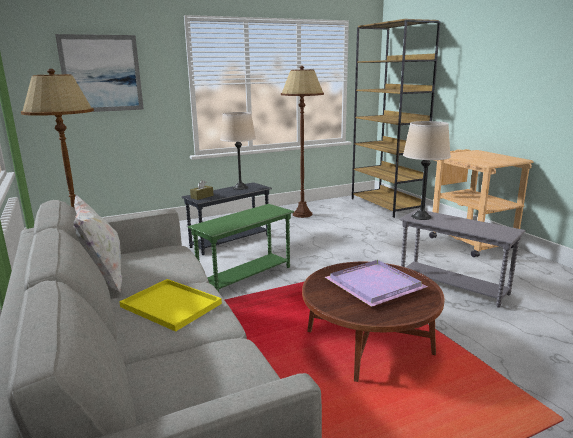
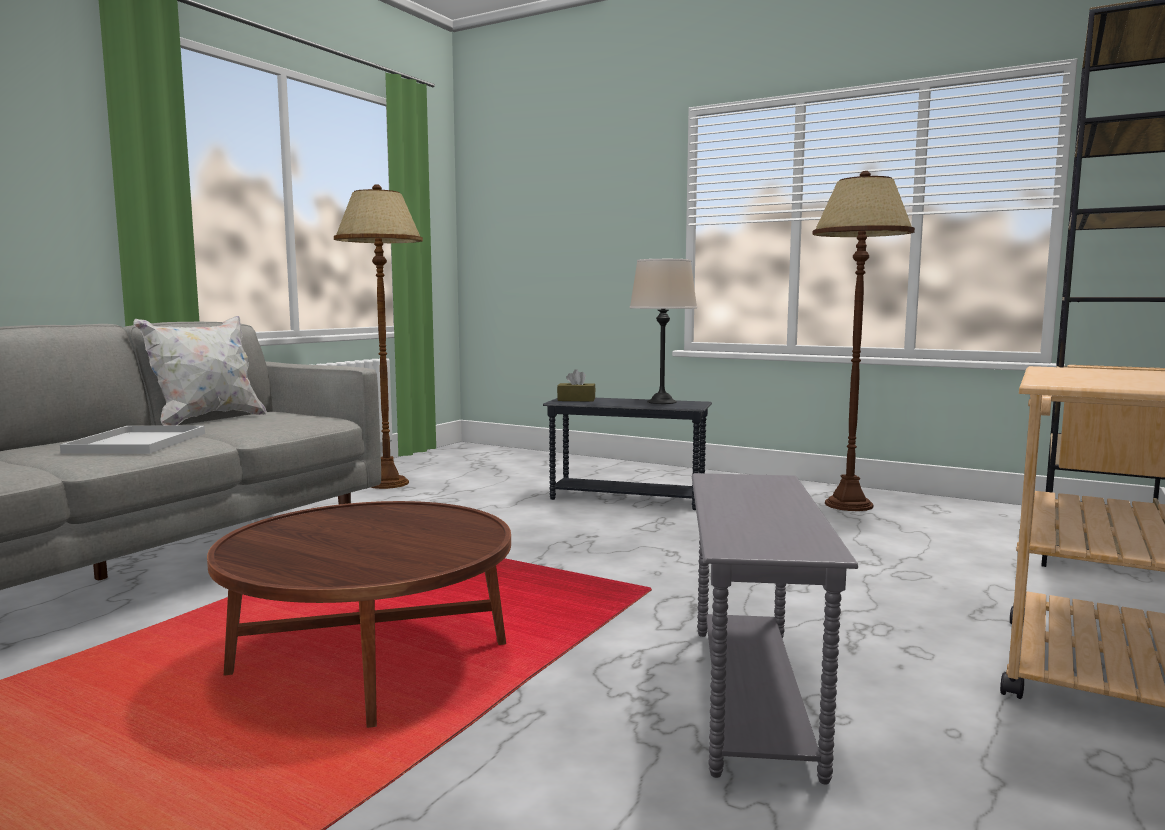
camera: 55 degrees right, 10 degrees down
picture [55,34,144,112] -> none
yellow tray [119,279,222,332] -> white tray [60,426,205,454]
green side table [188,204,294,292] -> none
purple tray [325,260,427,307] -> none
beige table lamp [403,121,451,220] -> none

